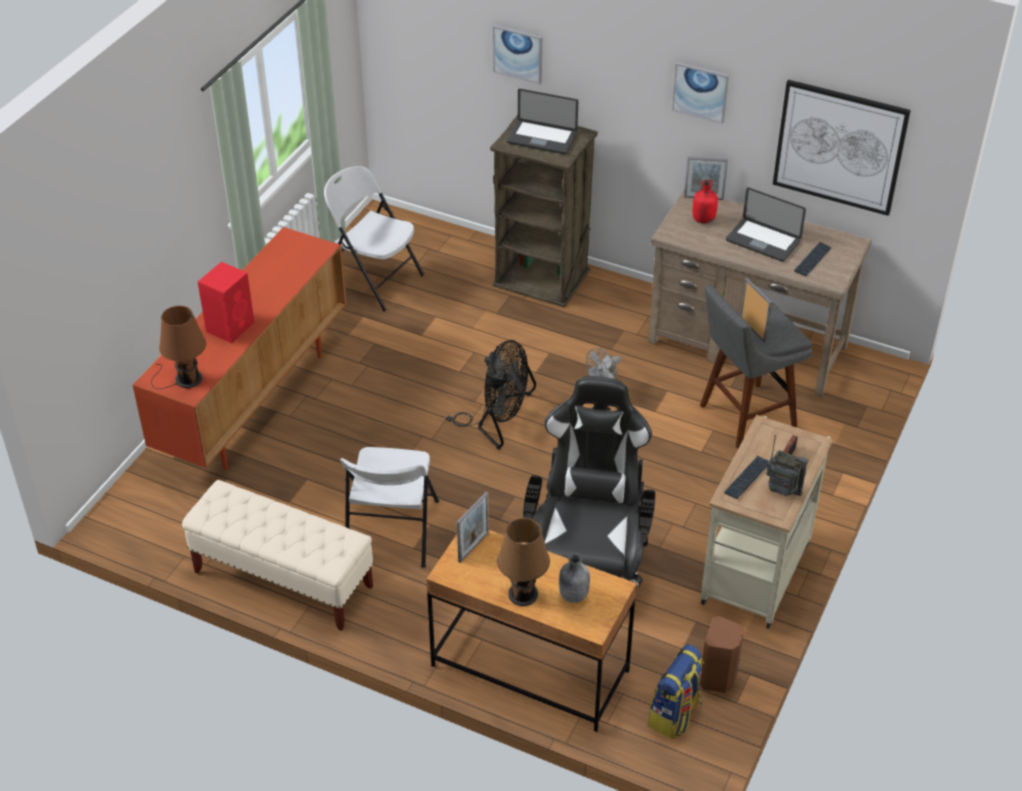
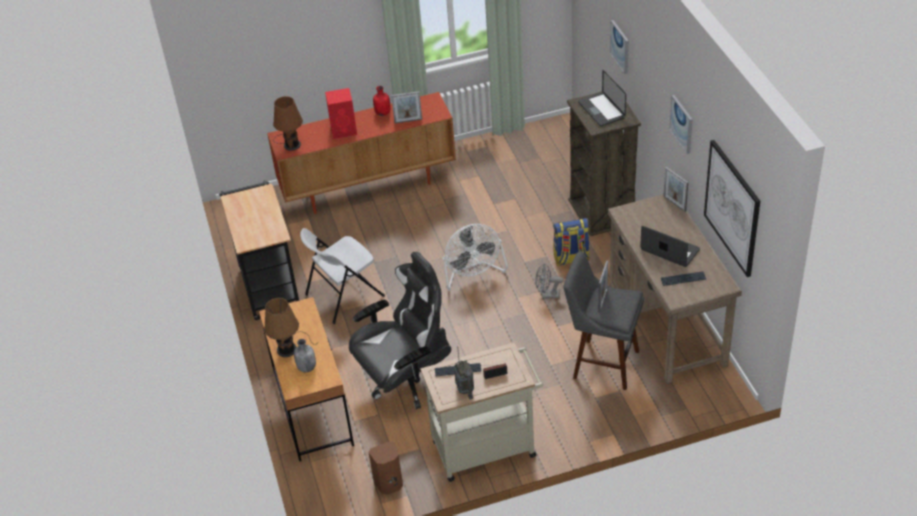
camera: 50 degrees right, 0 degrees up
beige bench [182,480,374,631] -> black cart [219,180,299,320]
white chair [324,166,424,311] -> none
black fan [446,340,536,450] -> white fan [442,223,508,291]
picture frame [457,492,489,563] -> picture frame moved to [391,91,422,123]
backpack [648,644,704,739] -> backpack moved to [553,218,590,266]
red bottle [692,180,718,224] -> red bottle moved to [373,86,391,116]
laptop [726,187,806,262] -> laptop turned 135 degrees clockwise [640,226,700,267]

